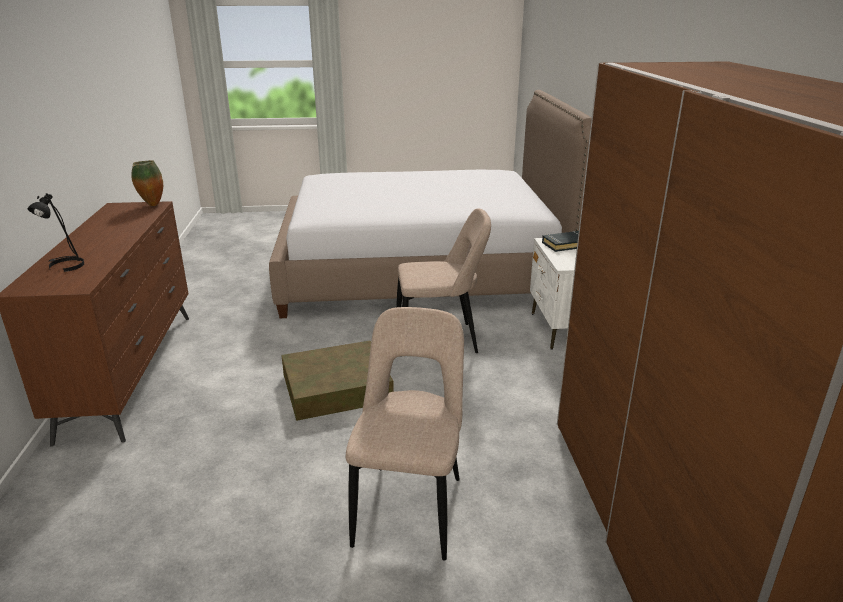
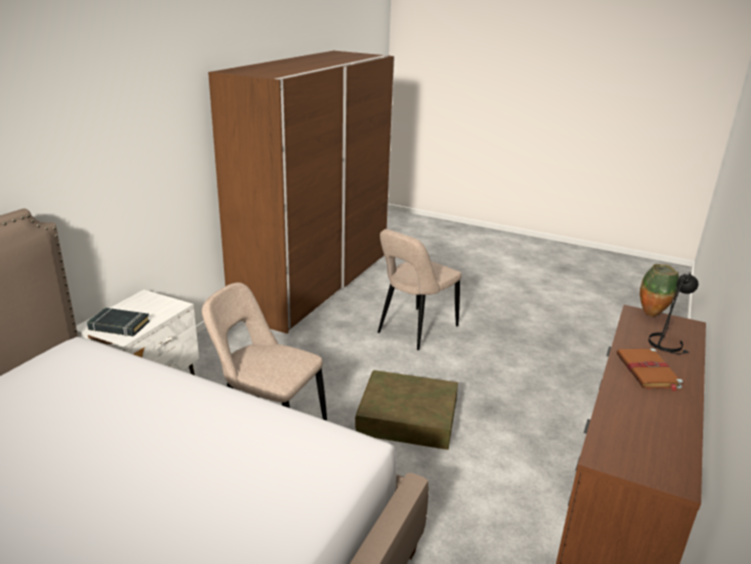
camera: 150 degrees left, 0 degrees up
vase [131,160,163,206] -> vase moved to [640,264,679,317]
none -> brown book [617,348,683,392]

